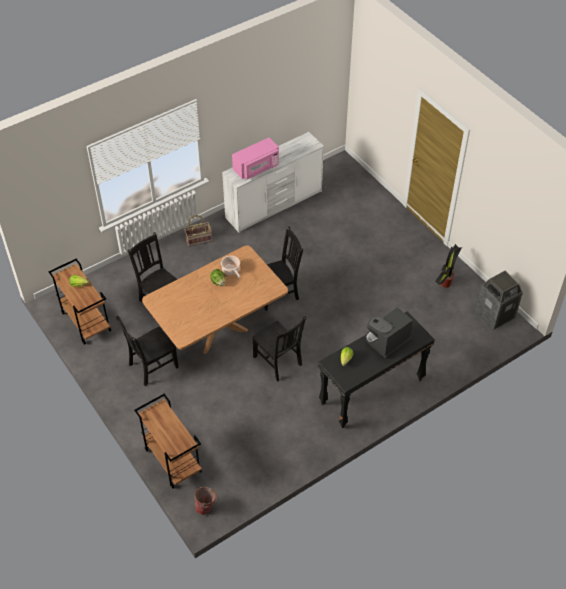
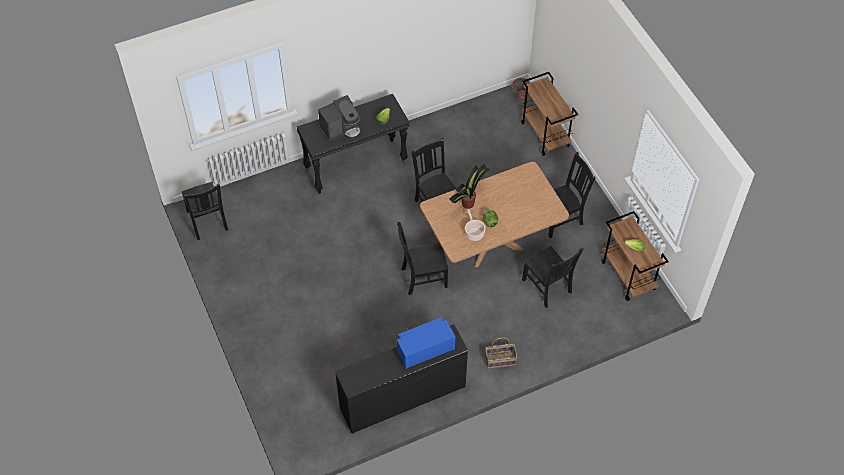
camera: 170 degrees left, 5 degrees up
white dresser [222,132,324,233] -> black dresser [335,324,468,434]
pink microwave [232,137,279,179] -> blue microwave [397,318,455,369]
potted plant [435,244,462,288] -> potted plant moved to [449,164,490,209]
trash can [475,270,523,330] -> black chair [182,182,228,240]

